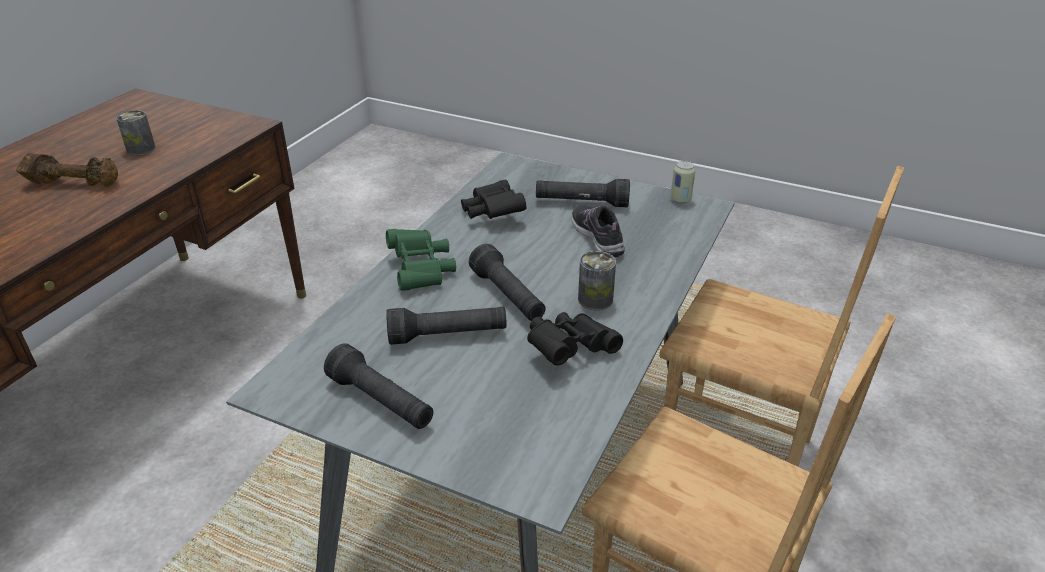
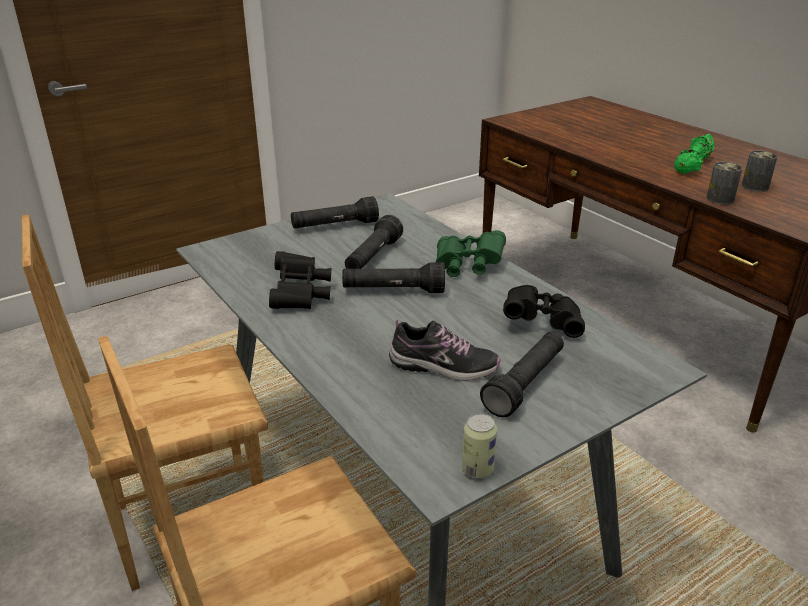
camera: 120 degrees right, 5 degrees down
brown dumbbell [16,153,118,187] -> green dumbbell [674,134,714,173]
can [578,251,616,310] -> can moved to [706,162,742,205]

